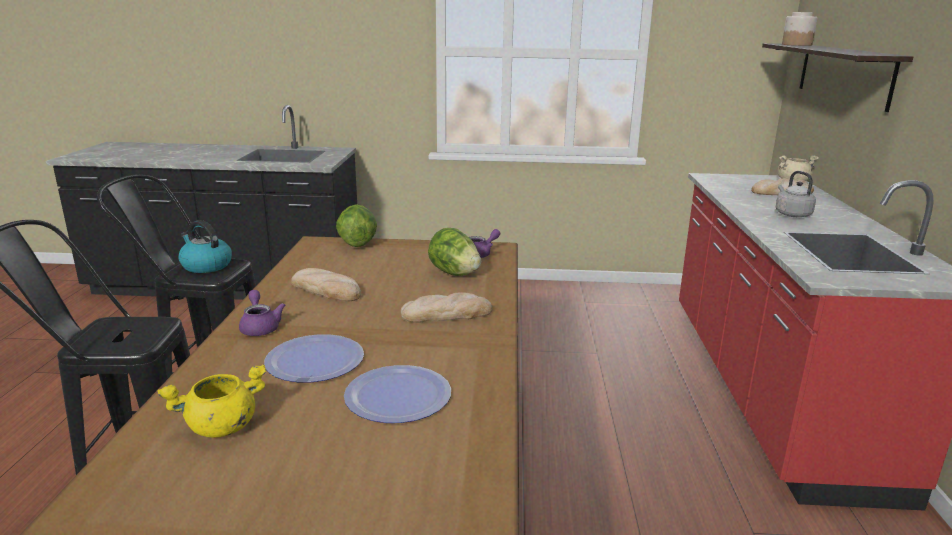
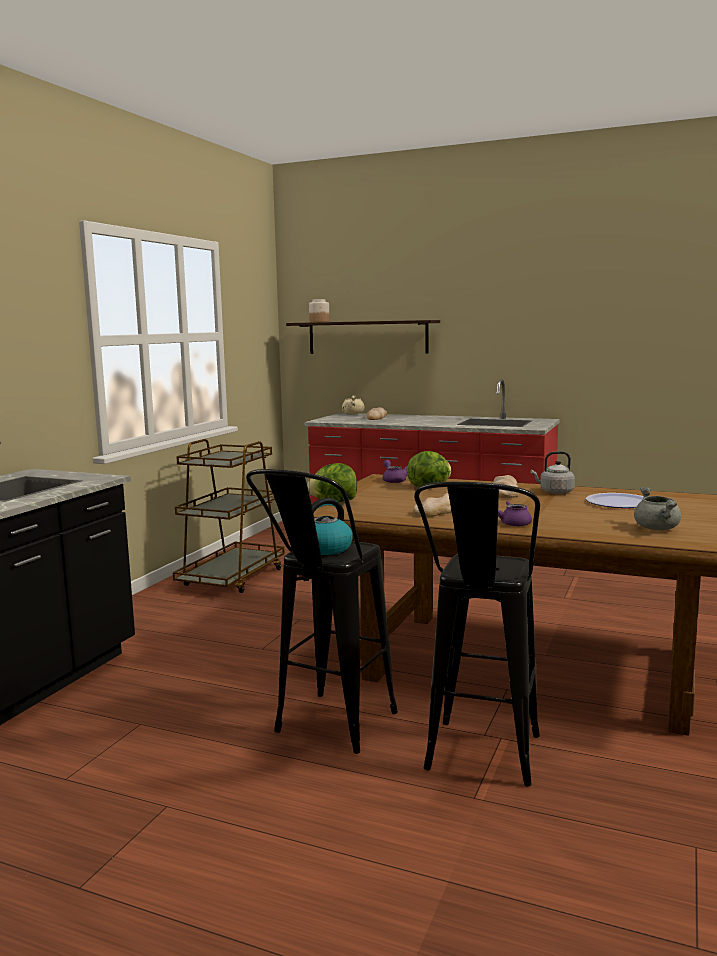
camera: 70 degrees left, 10 degrees down
yellow cooking pot [157,364,266,438] -> grey cooking pot [634,487,681,530]
plate [264,334,364,382] -> none
grey kettle [776,171,816,217] -> grey kettle moved to [531,451,575,494]
none -> brown cart [173,439,285,593]

